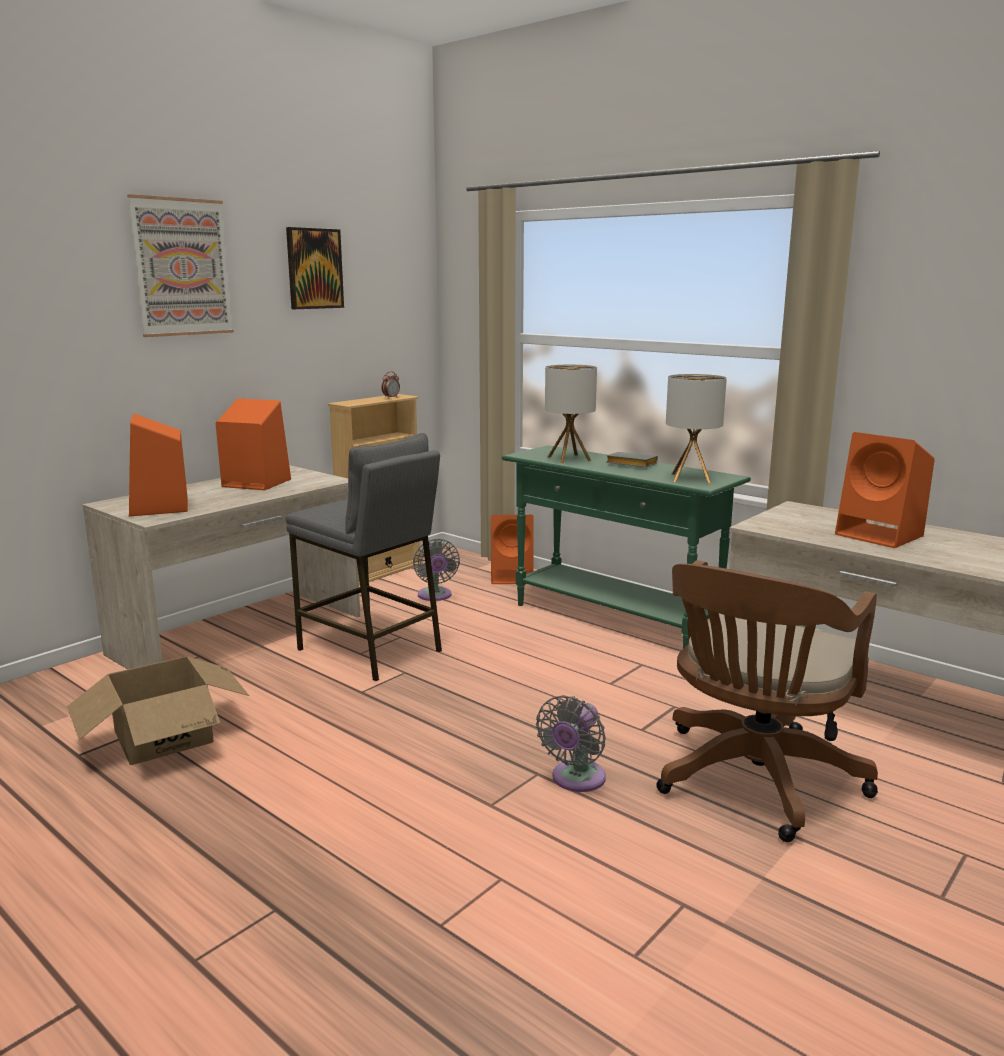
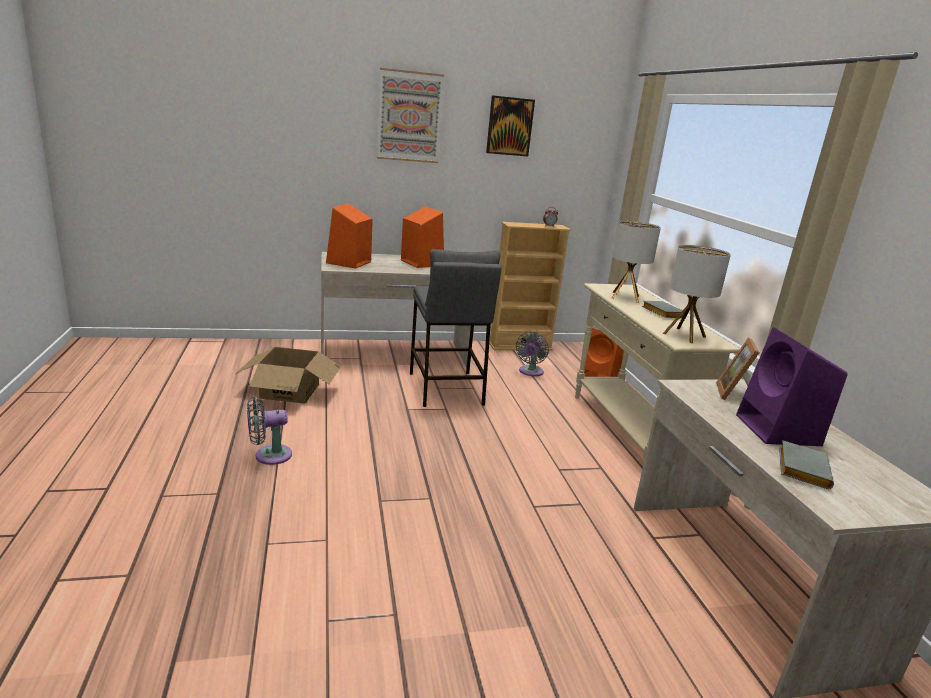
camera: 35 degrees right, 5 degrees up
green console table [502,445,751,649] -> beige console table [575,283,740,469]
grey fan [536,695,606,792] -> grey fan moved to [247,396,292,465]
brown office chair [657,560,878,842] -> none
orange speaker [835,432,935,548] -> purple speaker [736,327,848,446]
none -> picture frame [716,337,759,400]
none -> grey book [779,440,834,489]

